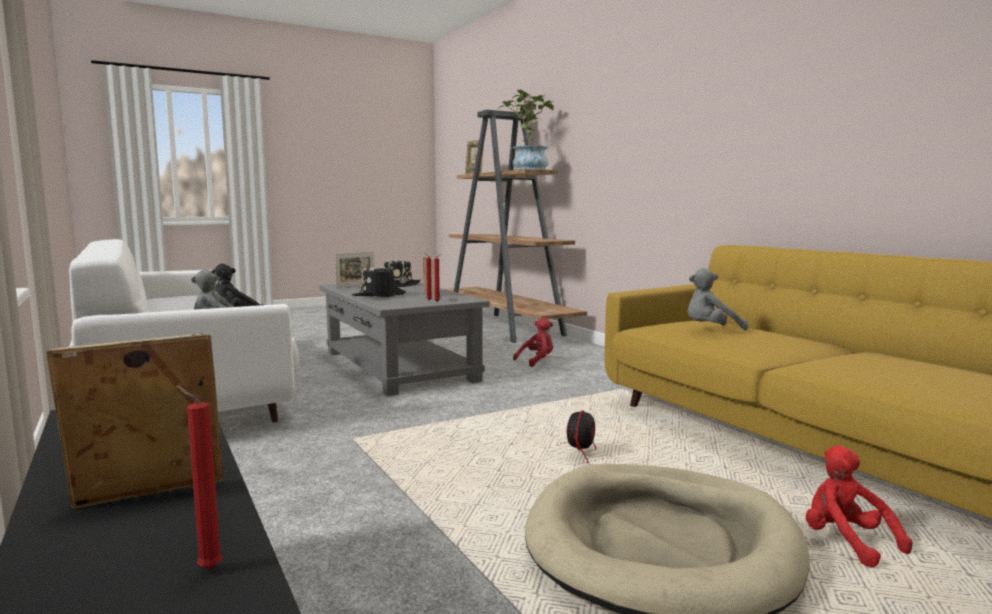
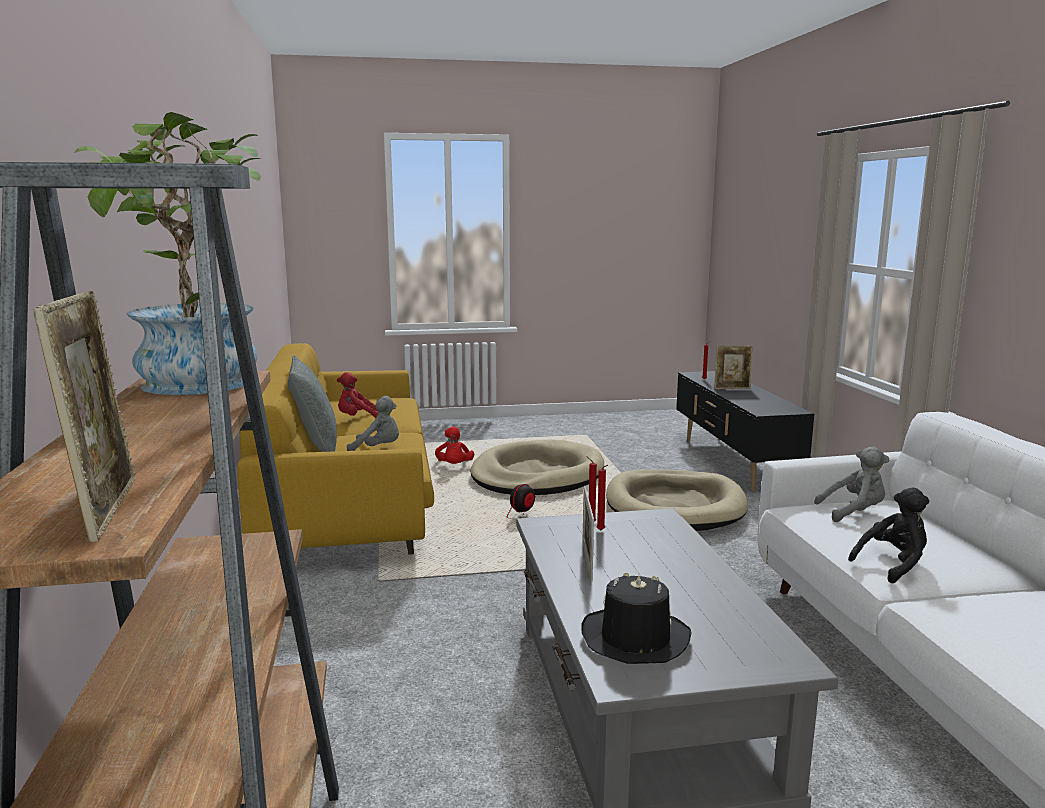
camera: 160 degrees left, 5 degrees up
picture frame [335,252,374,288] -> none
black hat [352,264,406,297] -> none
red plush toy [513,317,553,367] -> red plush toy moved to [337,372,378,418]
none -> grey pillow [288,355,337,452]
none -> beige dog bed [606,470,748,531]

